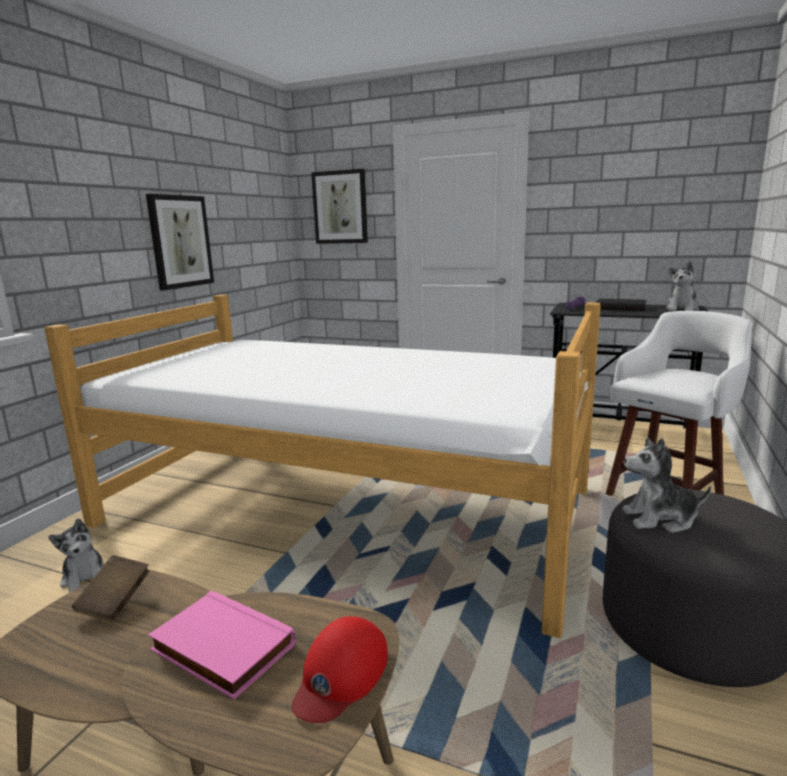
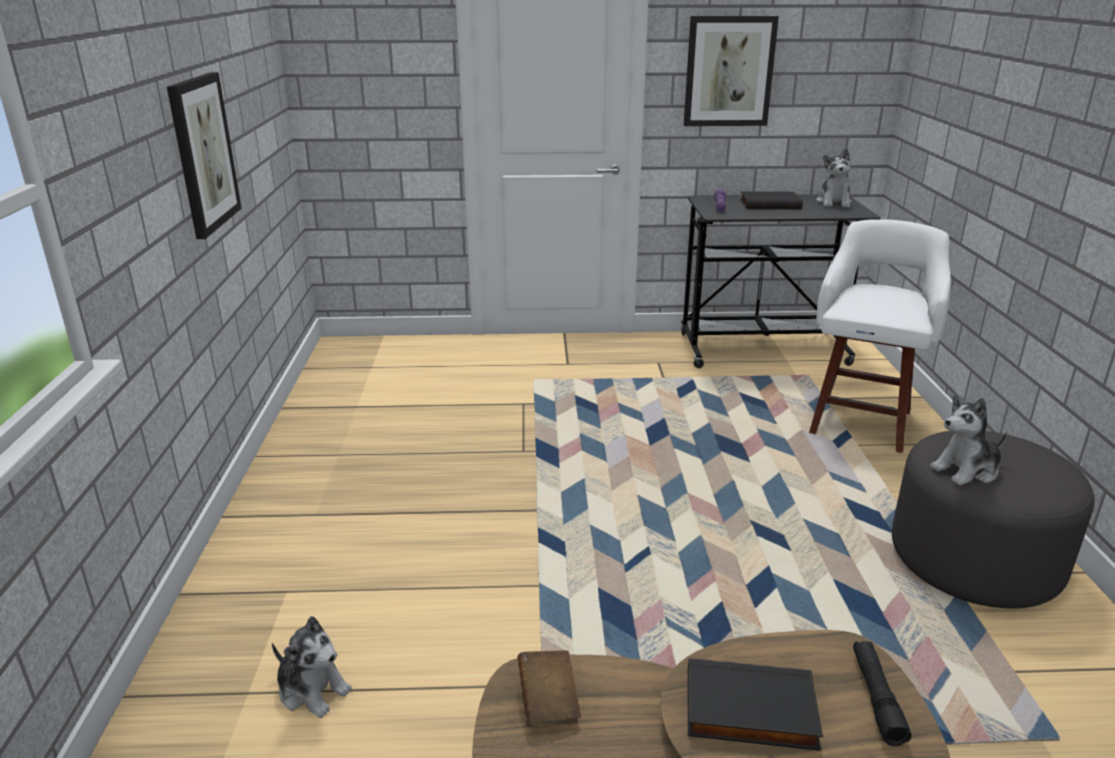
camera: 25 degrees left, 10 degrees up
bed [44,295,601,638] -> none
pink book [148,590,296,699] -> black book [688,658,823,751]
red cap [292,616,388,723] -> black flashlight [853,641,912,746]
picture [311,169,368,244] -> picture moved to [684,16,779,126]

